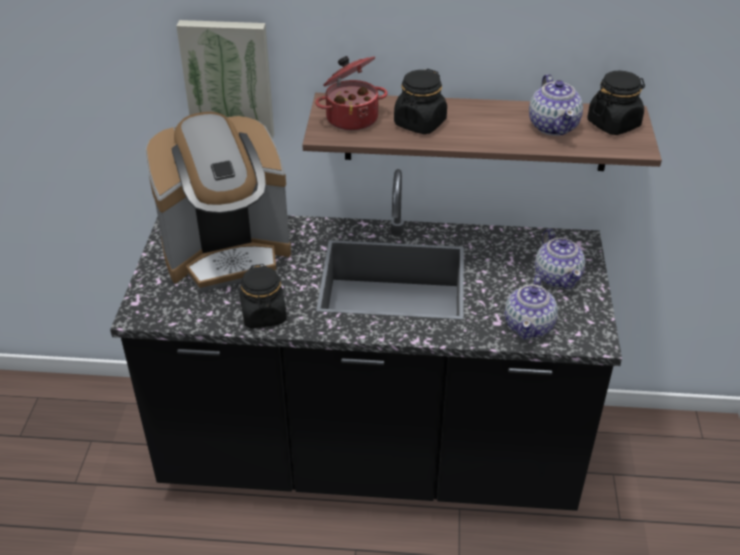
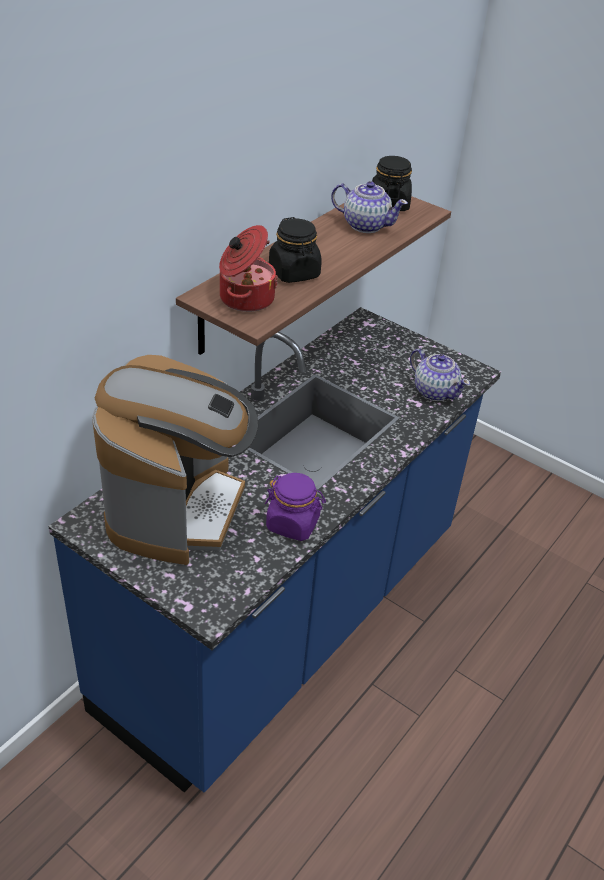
camera: 60 degrees left, 0 degrees up
black counter [110,169,622,511] -> blue counter [48,307,501,792]
picture [176,20,274,139] -> none
black jar [240,264,287,328] -> purple jar [265,473,326,541]
teapot [535,228,585,289] -> none

